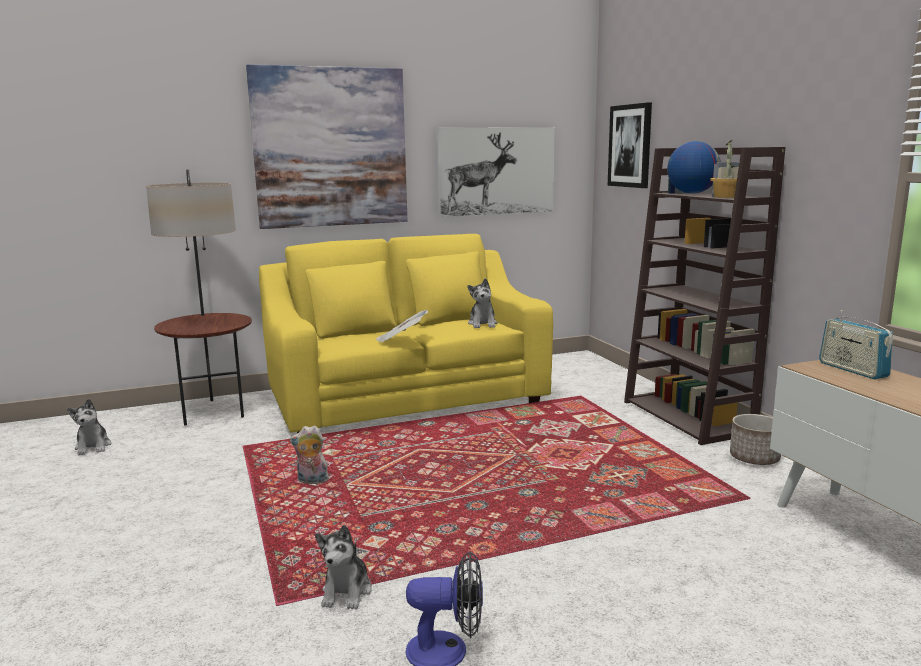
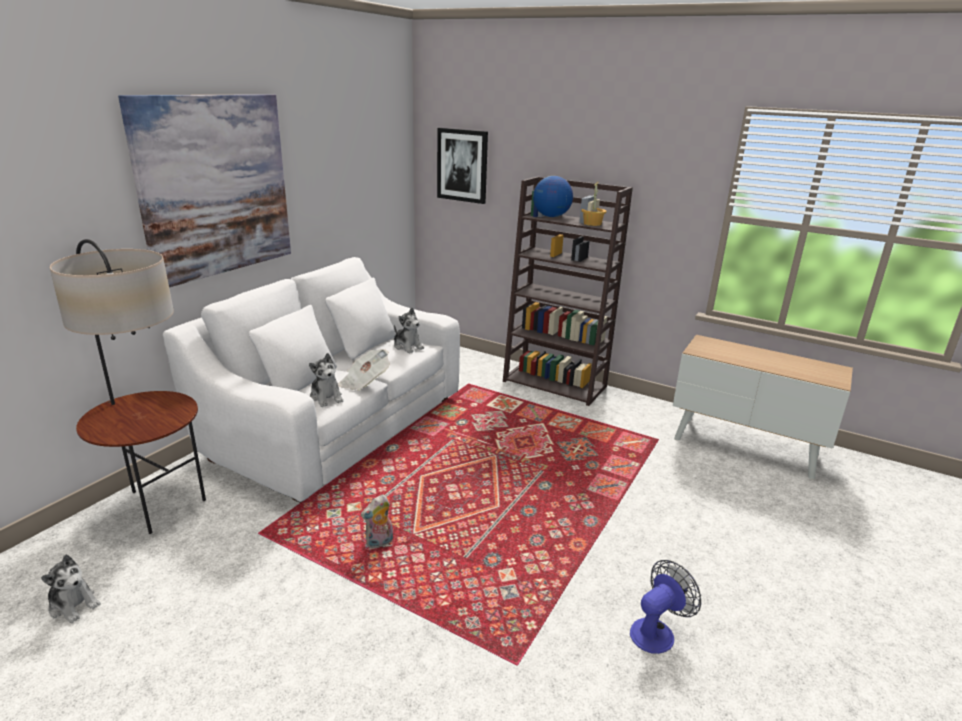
camera: 40 degrees left, 10 degrees up
yellow sofa [259,234,553,434] -> white sofa [163,257,460,503]
plush toy [315,525,372,609] -> plush toy moved to [309,353,343,407]
picture [437,127,555,217] -> none
planter [730,414,781,465] -> none
radio [819,310,893,380] -> none

